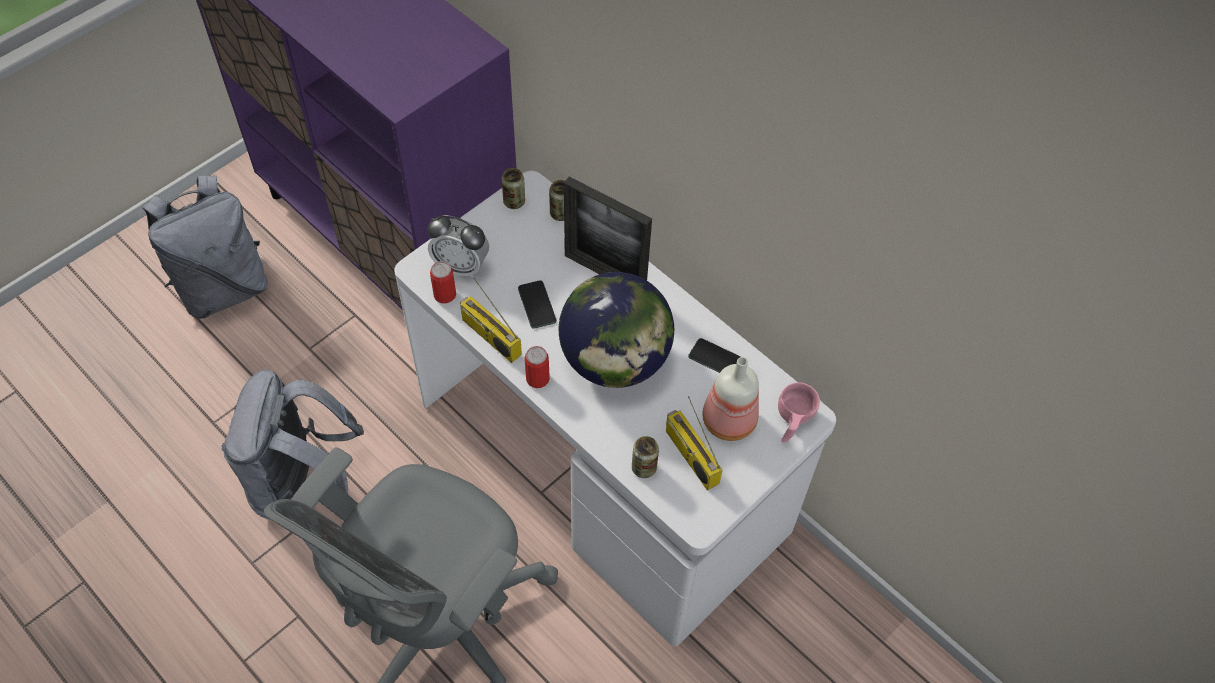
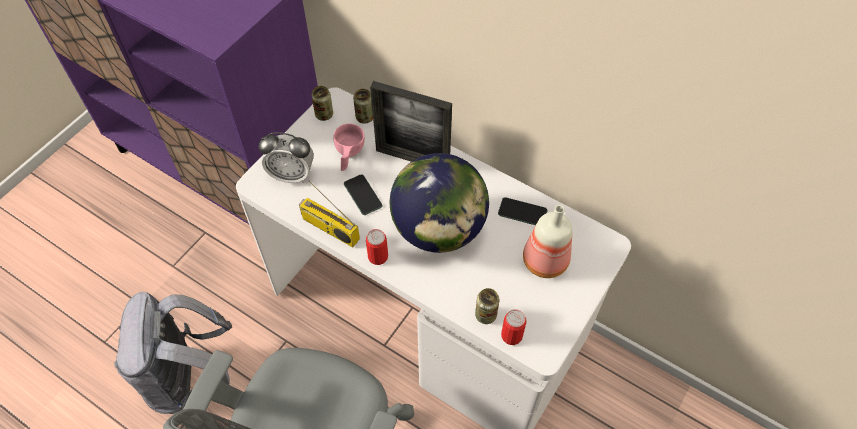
camera: 10 degrees left, 0 degrees up
grey backpack [142,175,268,319] -> none
can [430,261,456,304] -> can moved to [501,309,526,345]
radio [666,396,723,490] -> none
pink cup [778,382,820,442] -> pink cup moved to [334,123,365,171]

